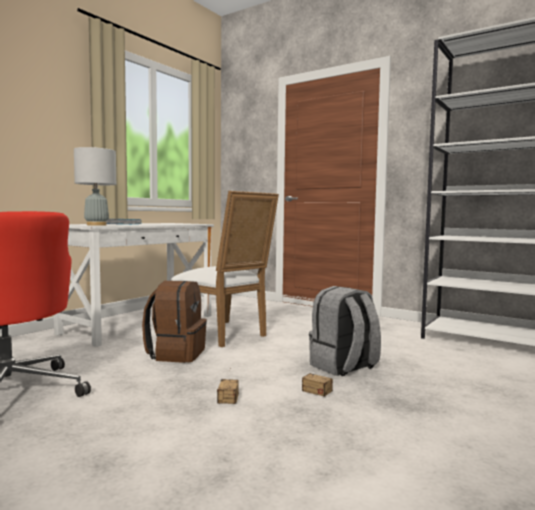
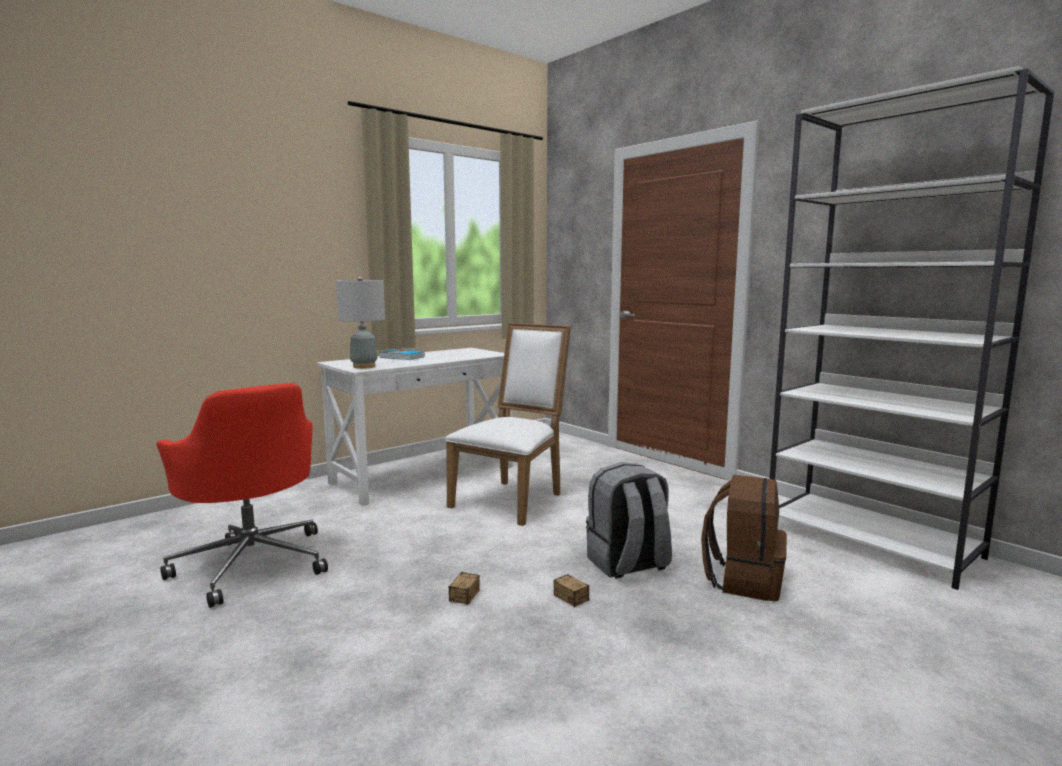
camera: 15 degrees right, 5 degrees up
brown backpack [142,281,207,363] -> brown backpack moved to [701,475,787,602]
white chair [171,191,279,347] -> white chair turned 120 degrees counterclockwise [445,323,571,526]

